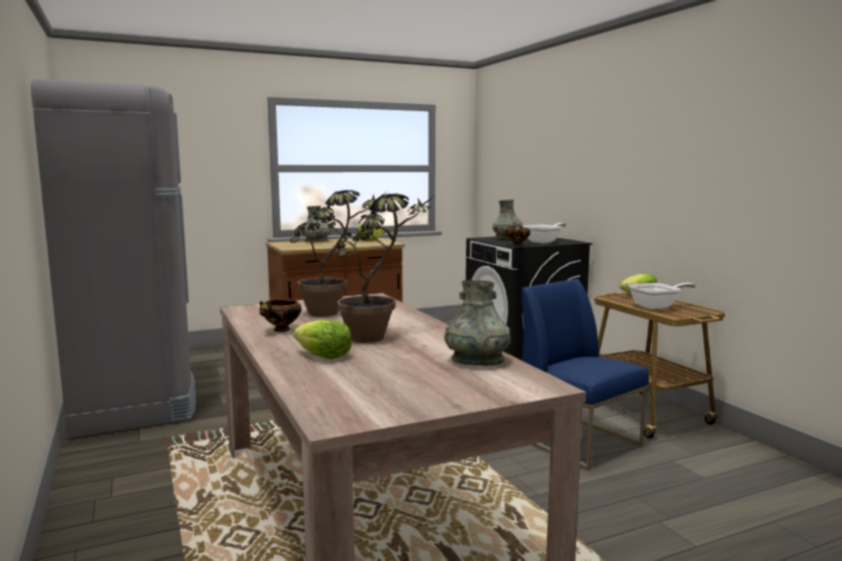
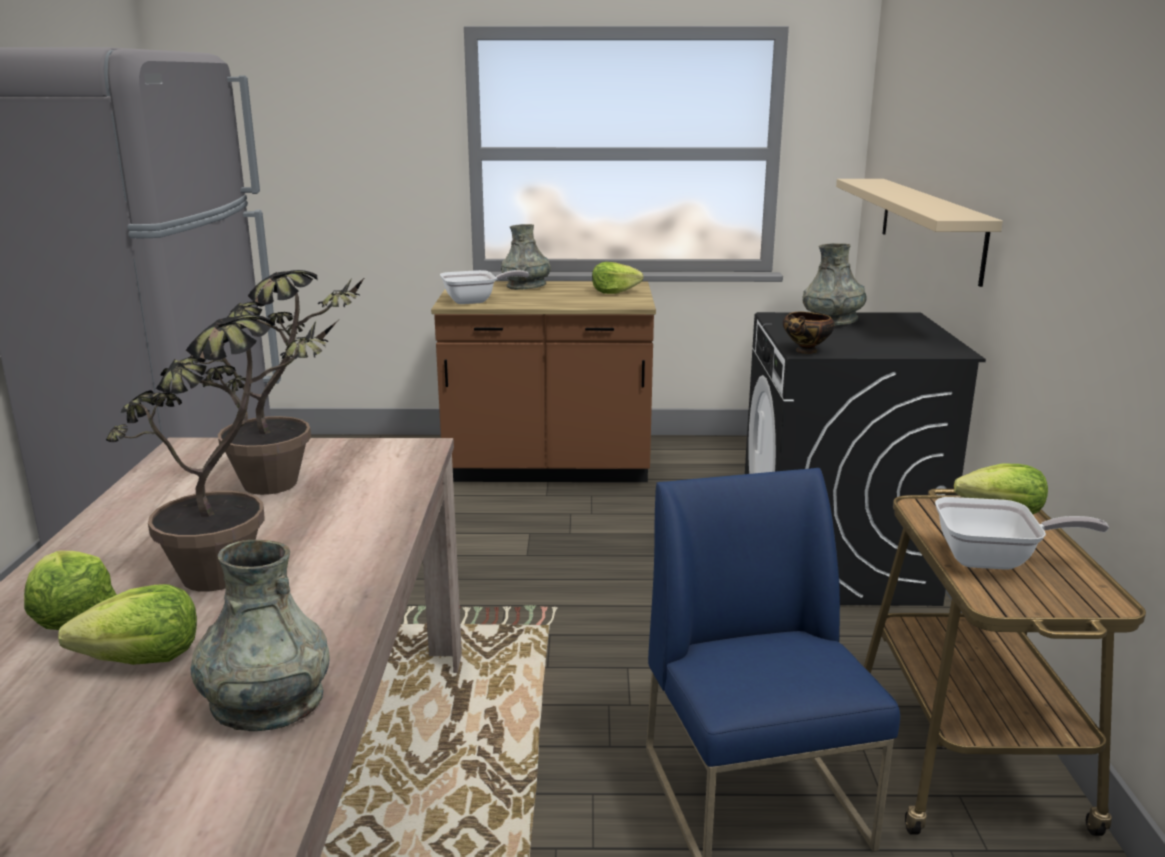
camera: 25 degrees right, 10 degrees up
bowl [260,299,302,332] -> none
frying pan [523,223,566,243] -> frying pan moved to [440,270,529,304]
none -> lettuce [58,584,197,665]
none -> beige shelf [836,179,1003,287]

